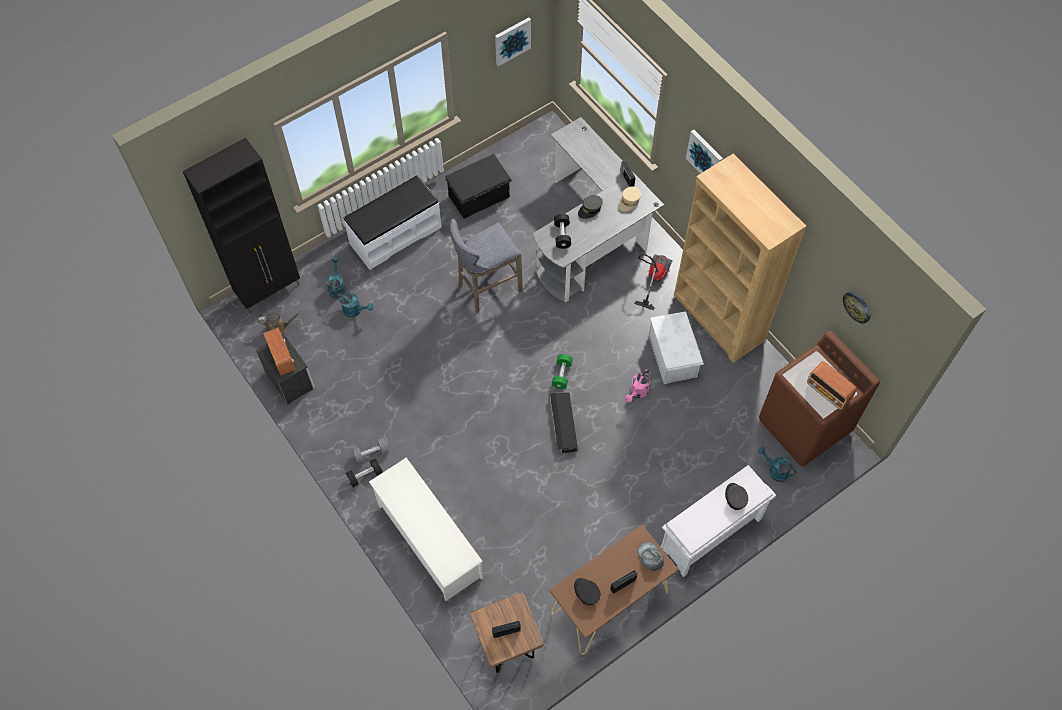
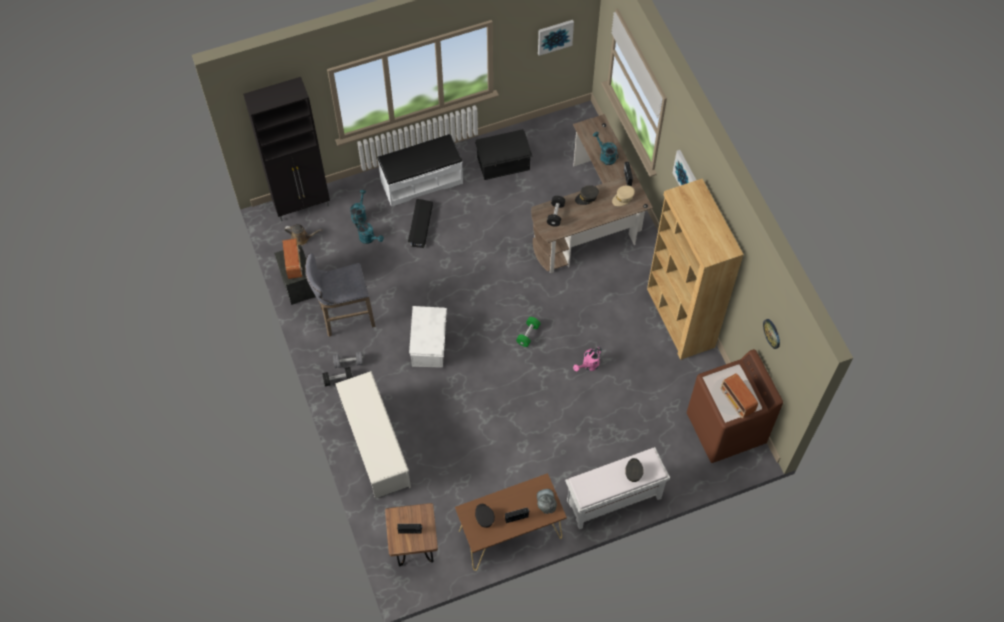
camera: 15 degrees right, 0 degrees up
grey stool [449,219,523,313] -> grey stool moved to [305,253,375,337]
grey desk [533,117,664,303] -> brown desk [531,114,653,273]
black storage box [550,393,578,453] -> black storage box moved to [408,199,433,248]
vacuum cleaner [634,254,673,310] -> none
white storage box [649,311,704,384] -> white storage box moved to [409,306,447,368]
turquoise watering can [758,447,797,482] -> turquoise watering can moved to [593,132,619,165]

